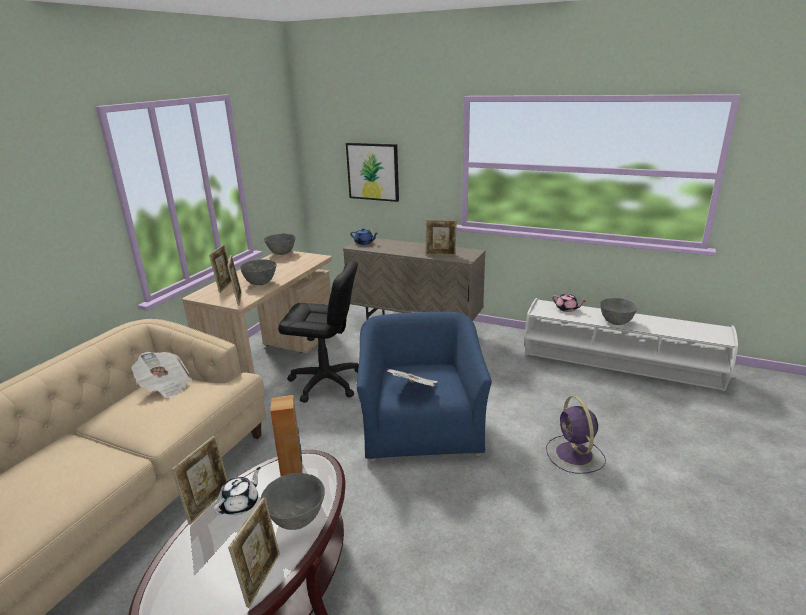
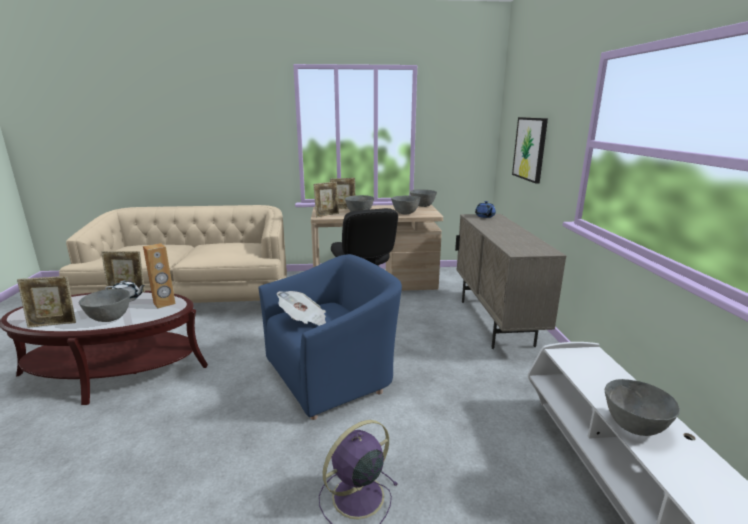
camera: 60 degrees right, 5 degrees down
newspaper [131,352,192,398] -> none
picture frame [426,220,457,255] -> none
pink teapot [552,293,585,312] -> none
none -> grey bowl [391,195,421,214]

